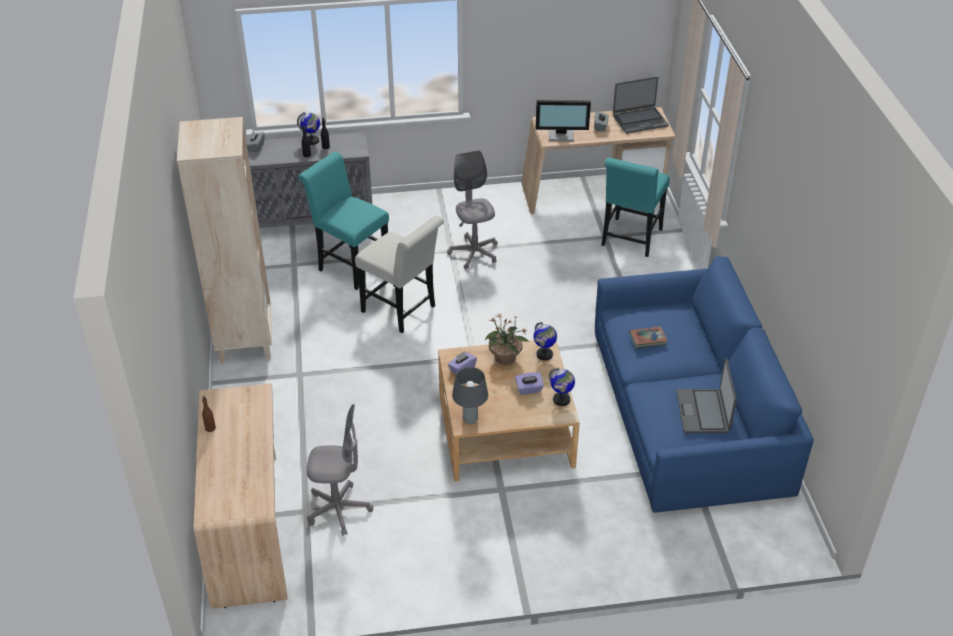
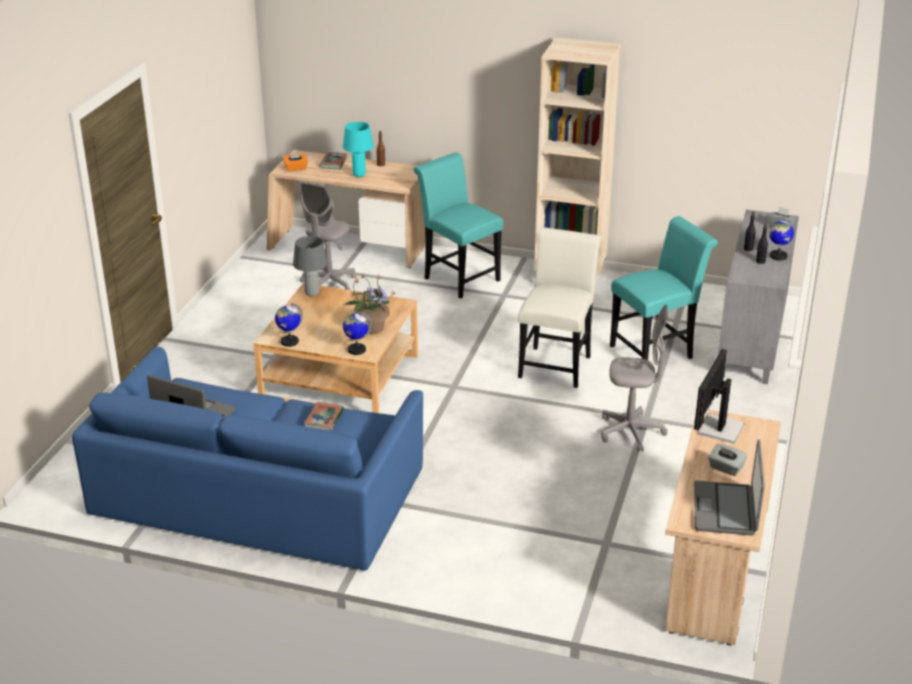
camera: 115 degrees right, 10 degrees down
white chair [355,216,444,333] -> white chair turned 135 degrees clockwise [518,227,601,388]
purple tissue box [515,372,544,395] -> none
turquoise chair [601,158,670,257] -> turquoise chair moved to [413,152,503,298]
none -> orange tissue box [283,153,308,172]
none -> book [319,152,347,169]
none -> turquoise table lamp [343,122,373,177]

